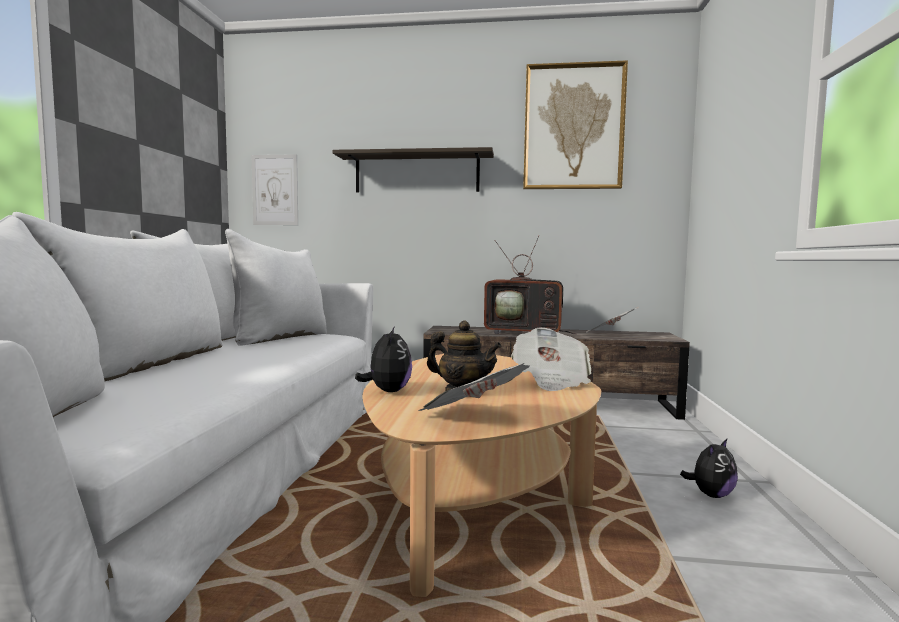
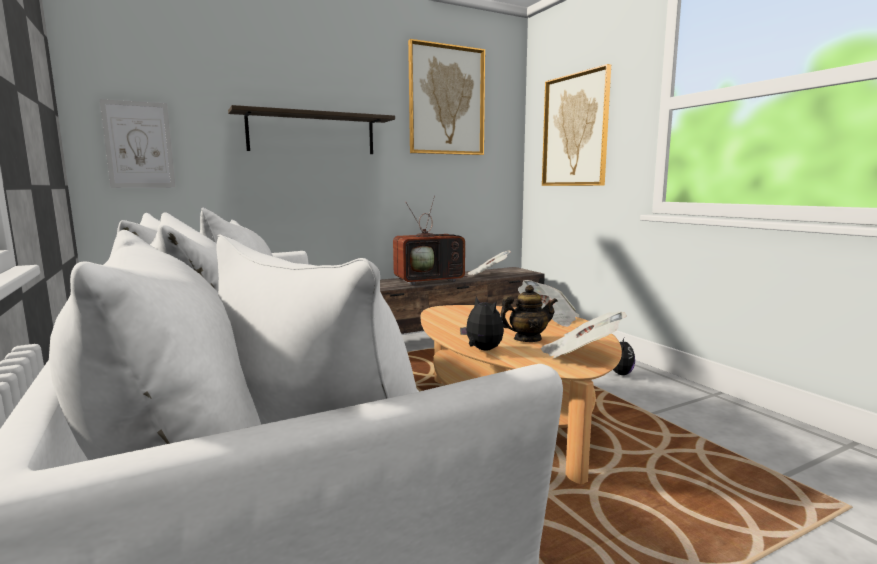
camera: 35 degrees left, 5 degrees up
none -> picture [542,64,611,186]

